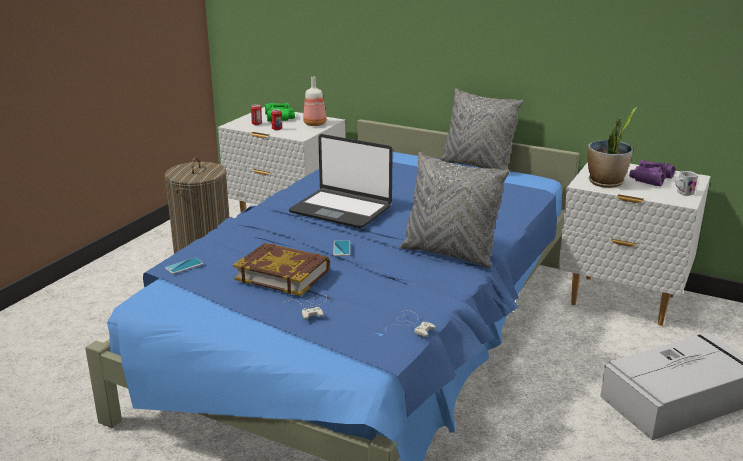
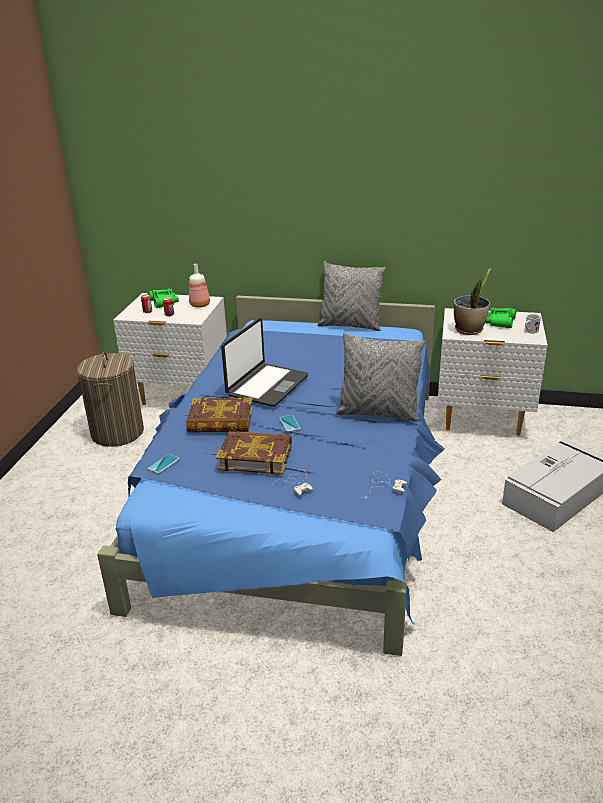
camera: 15 degrees left, 5 degrees up
laptop [289,134,393,228] -> laptop turned 75 degrees counterclockwise [221,318,308,407]
purple binoculars [629,159,675,186] -> green binoculars [485,307,516,328]
none -> book [186,397,253,432]

